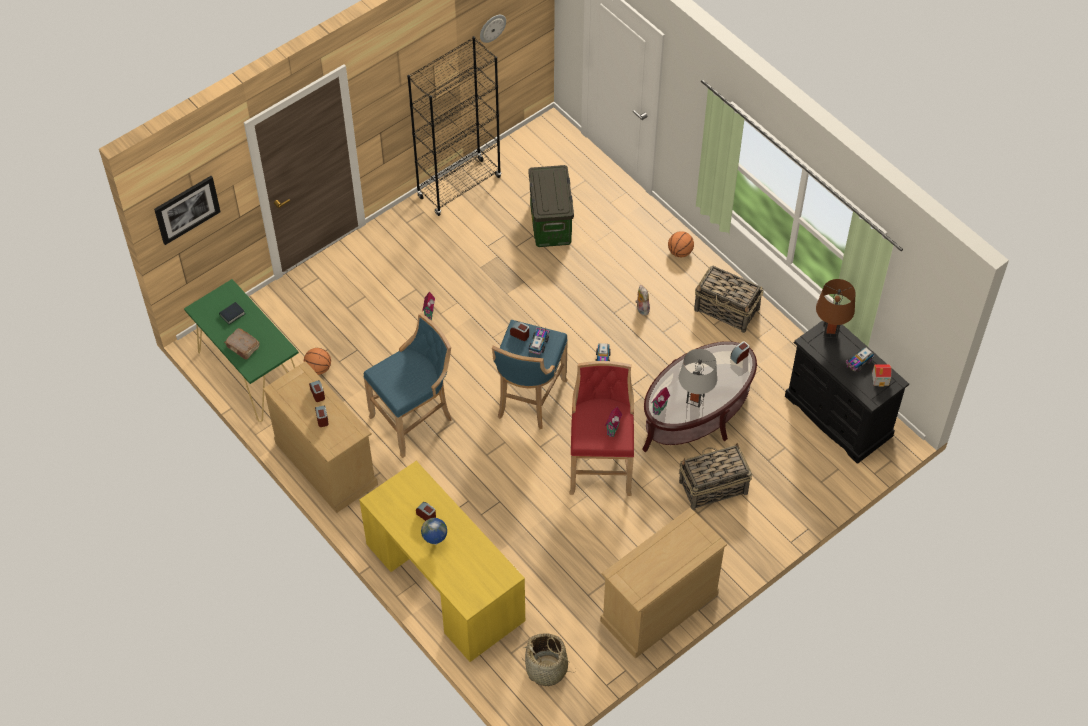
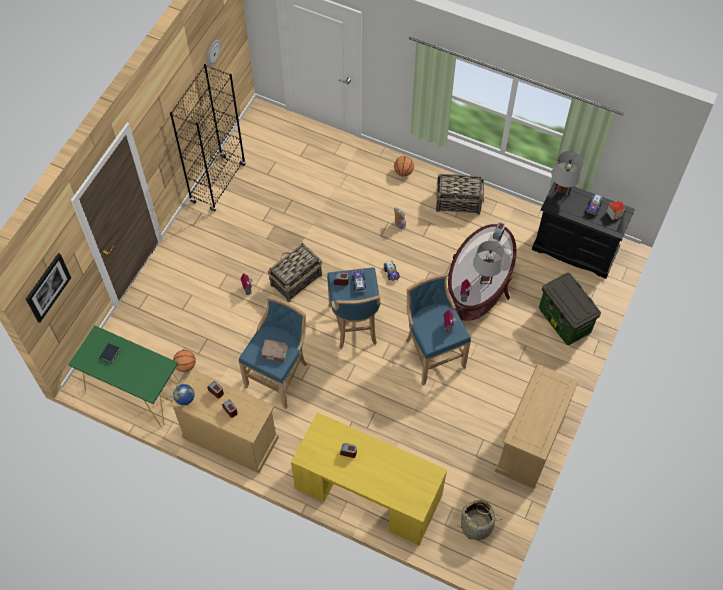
camera: 25 degrees left, 5 degrees up
brown book [224,328,260,360] -> brown book moved to [261,339,288,362]
globe [421,518,447,545] -> globe moved to [173,384,194,405]
storage box [529,165,574,247] -> storage box moved to [539,272,601,345]
red stool [569,361,634,496] -> blue stool [406,274,471,386]
basket [679,443,752,511] -> basket moved to [268,242,322,302]
brown table lamp [816,279,856,338] -> grey table lamp [551,151,583,198]

